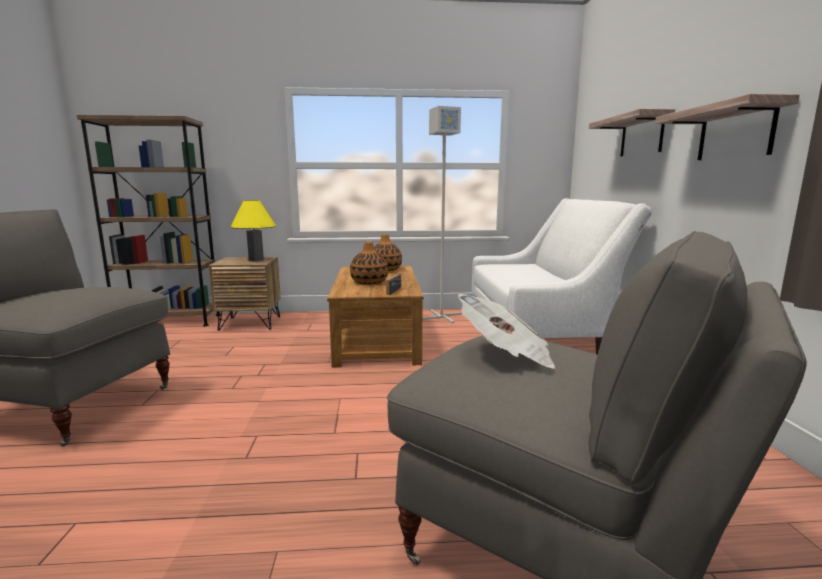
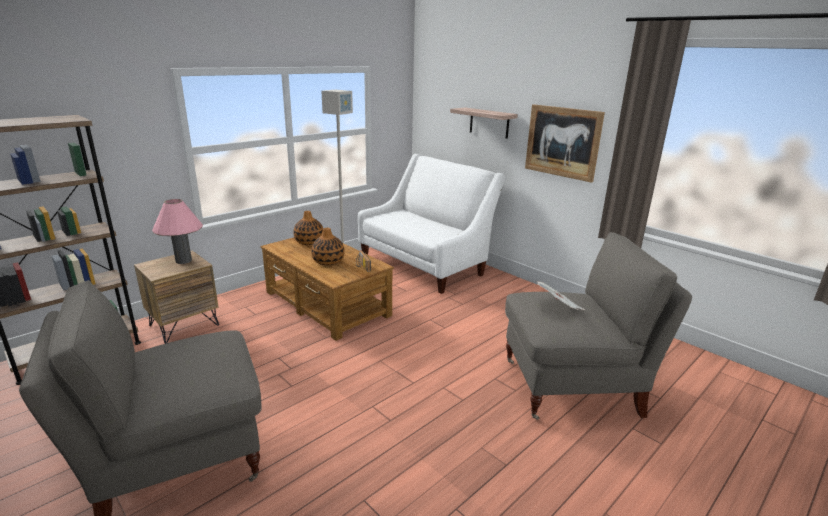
camera: 40 degrees left, 10 degrees up
yellow table lamp [231,200,276,261] -> pink table lamp [152,199,203,264]
shelf [655,94,800,160] -> picture [525,104,605,183]

